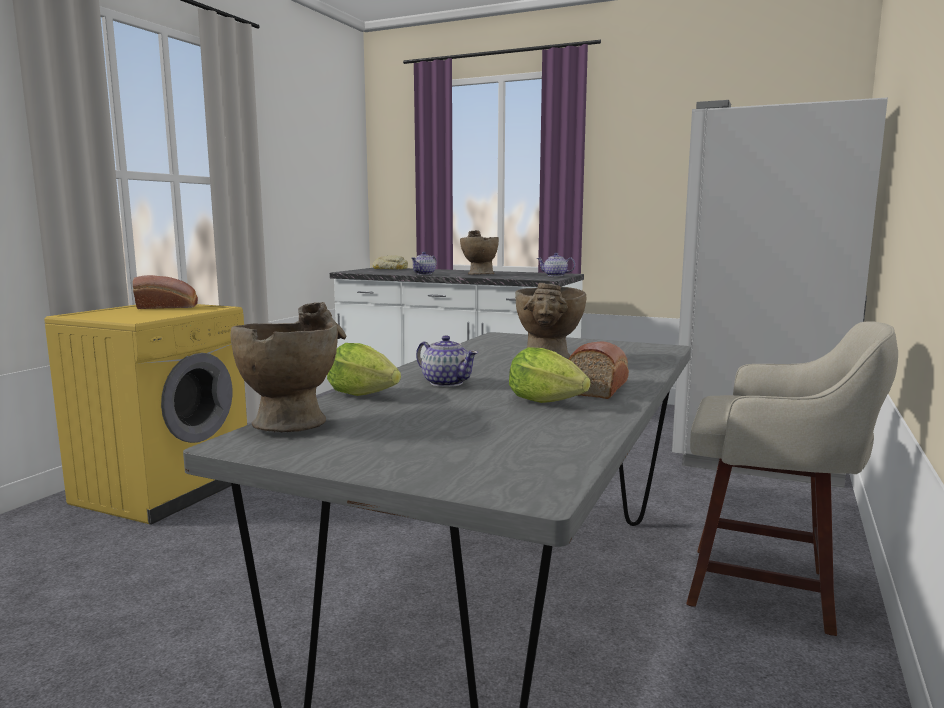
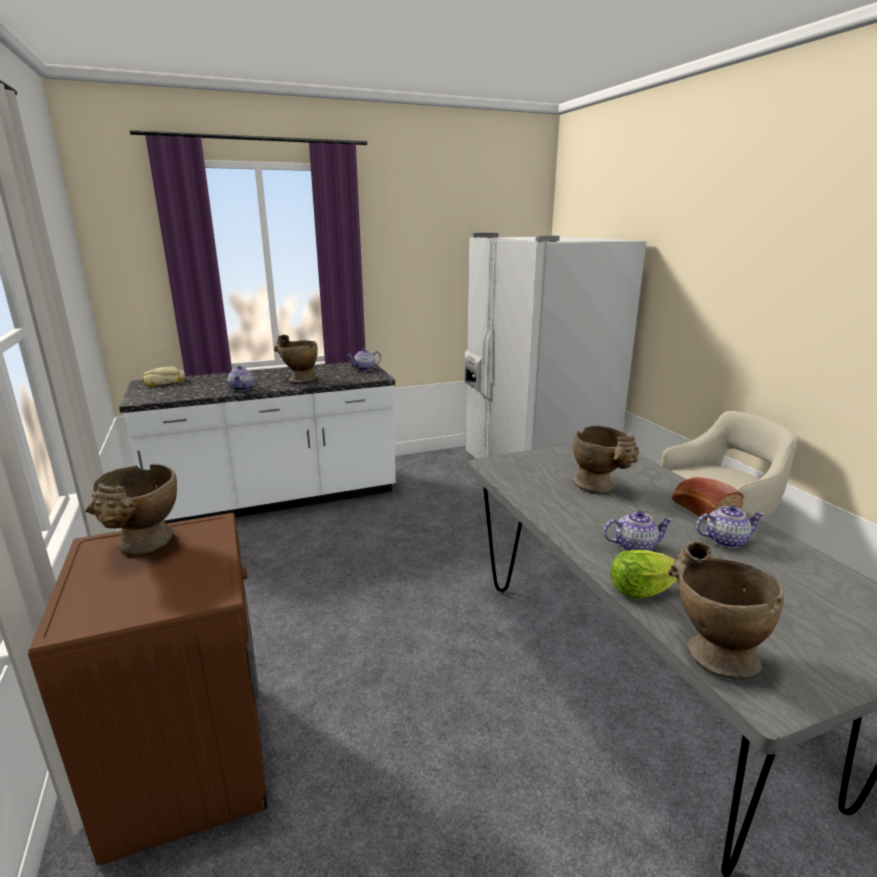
camera: 45 degrees left, 10 degrees up
yellow washing machine [44,304,247,525] -> brown washing machine [28,513,268,866]
bread [133,275,198,309] -> beige vase [85,464,177,556]
lettuce [509,347,591,403] -> teapot [696,505,764,548]

